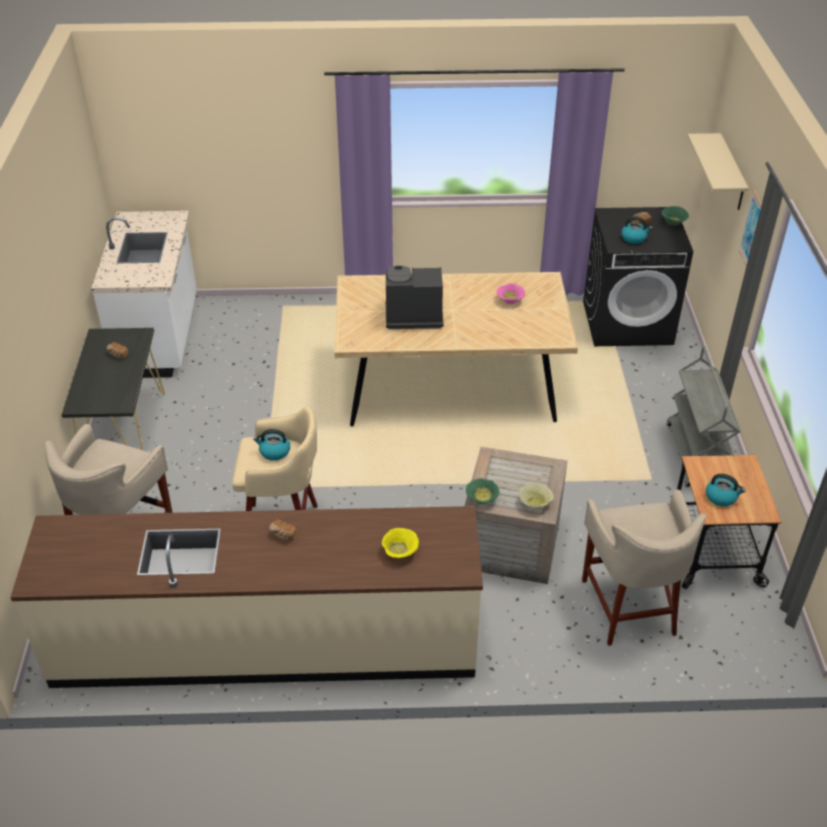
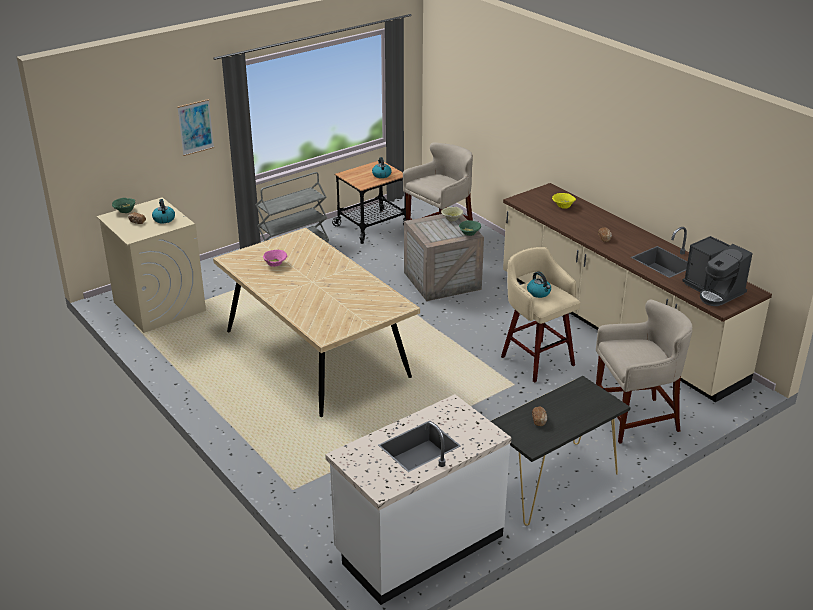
camera: 125 degrees left, 10 degrees down
coffee machine [386,265,444,329] -> coffee machine moved to [682,236,753,306]
black washing machine [583,207,693,346] -> beige washing machine [97,197,206,333]
beige shelf [687,133,749,210] -> none

